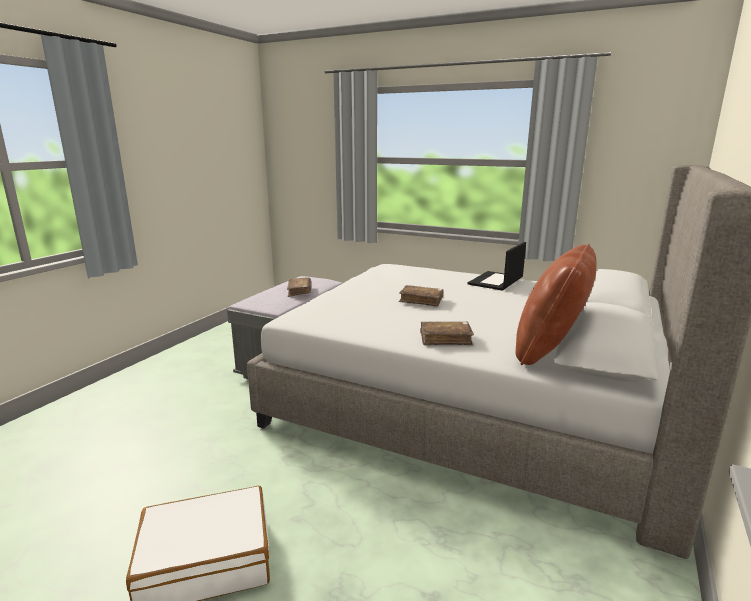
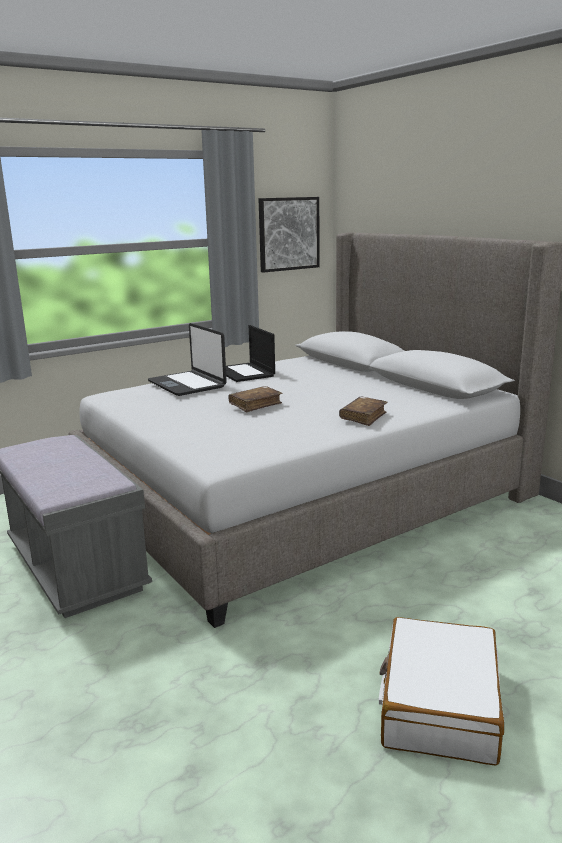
camera: 60 degrees left, 0 degrees up
brown book [287,277,311,297] -> none
brown pillow [516,244,597,365] -> none
none -> laptop [148,323,227,396]
none -> picture [259,197,320,273]

